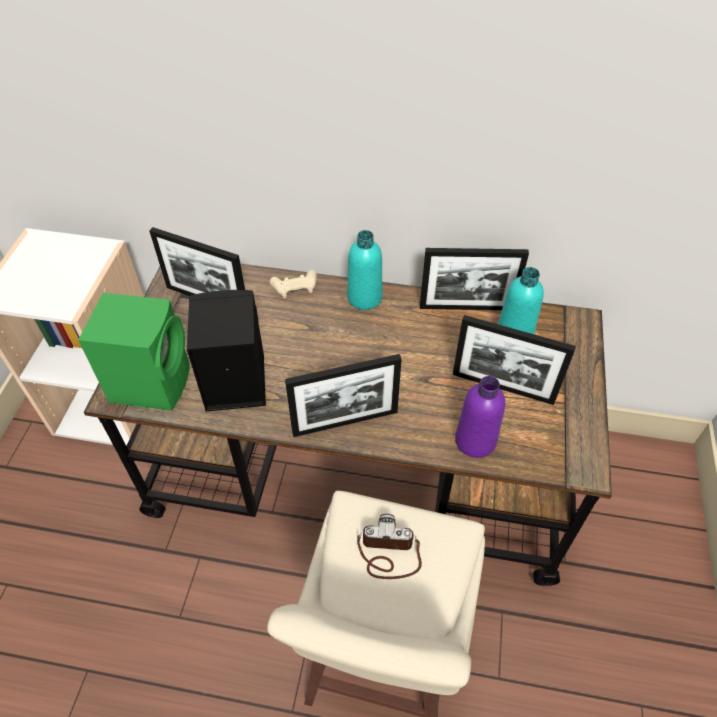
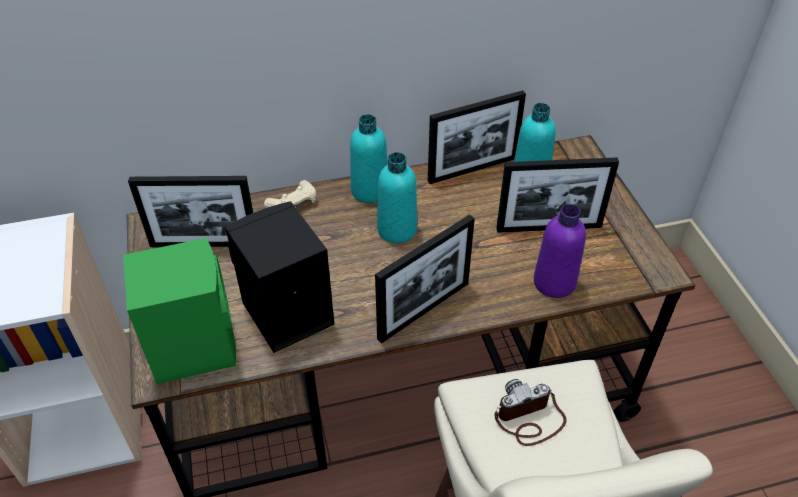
camera: 25 degrees left, 5 degrees down
none -> turquoise bottle [377,152,417,243]

